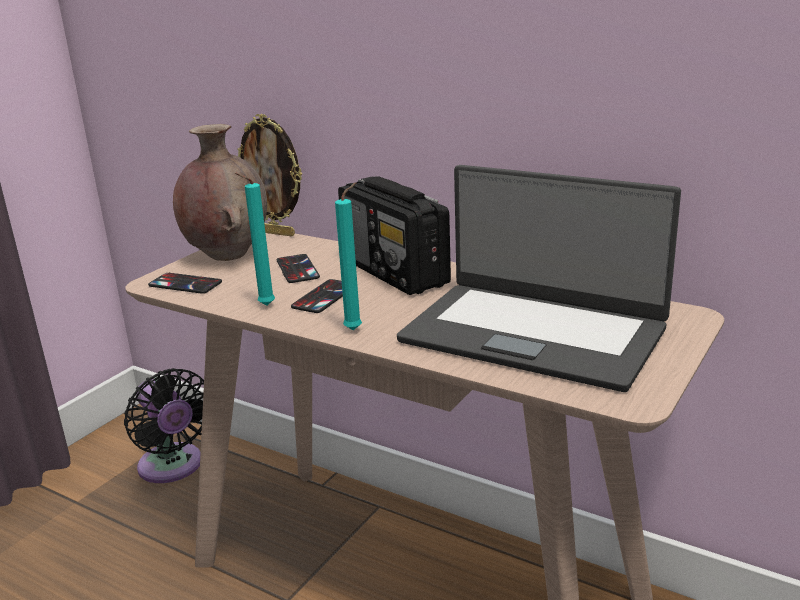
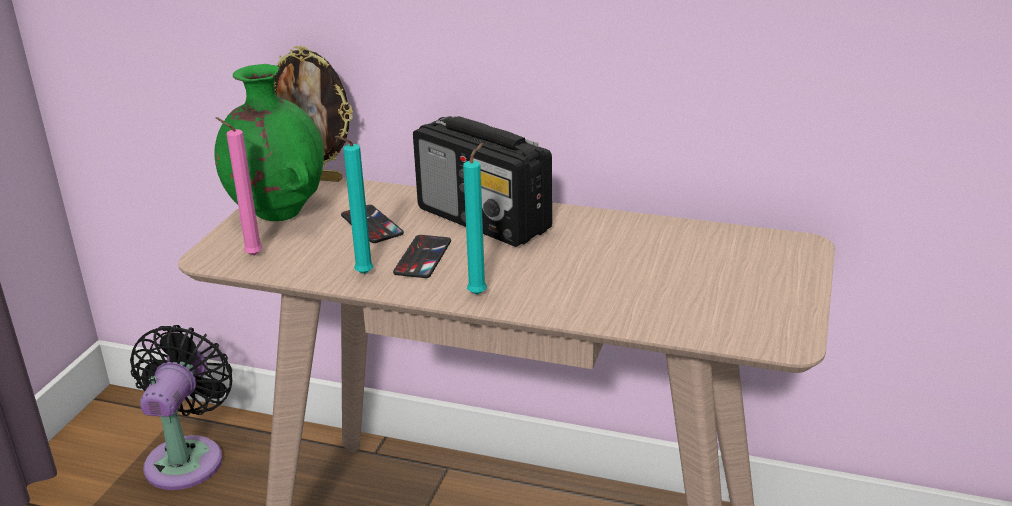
camera: 15 degrees left, 5 degrees up
black fan [124,368,204,483] -> black fan turned 120 degrees counterclockwise [130,325,232,490]
phone [148,273,222,294] -> pink candle [216,117,263,256]
brown vase [173,124,267,261] -> green vase [214,64,324,221]
laptop [397,165,681,392] -> none

